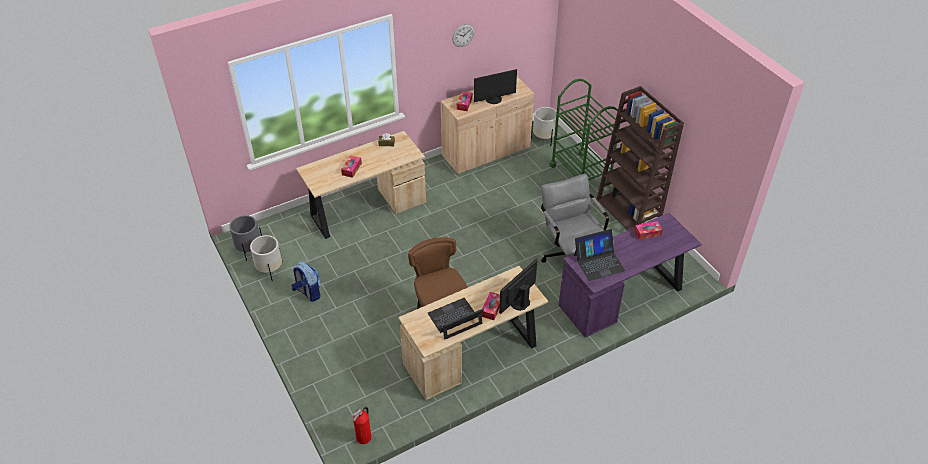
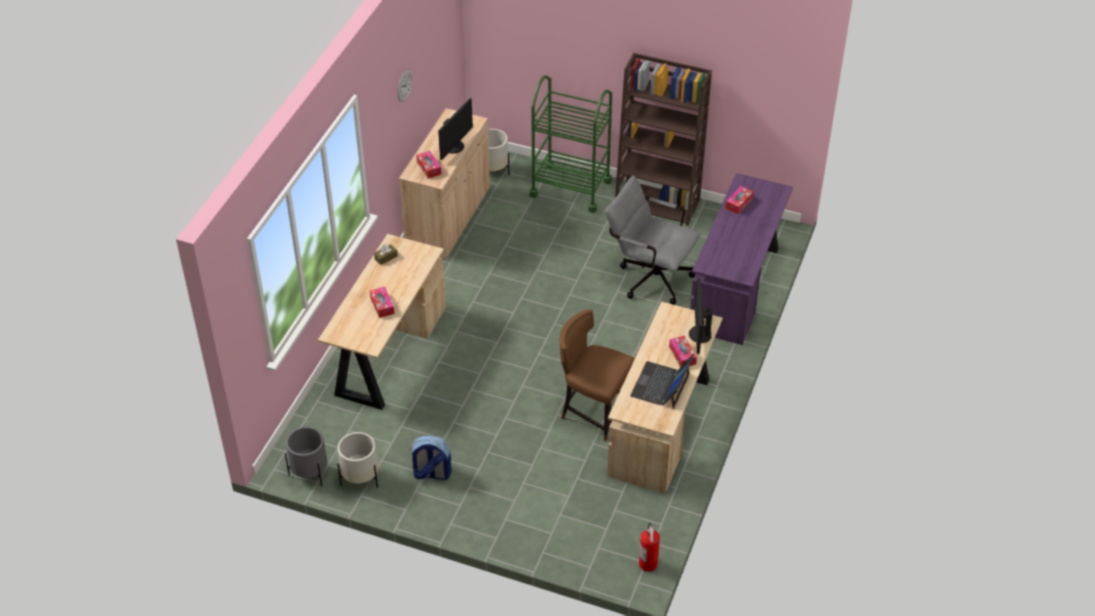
camera: 40 degrees left, 0 degrees up
laptop [574,229,626,281] -> none

